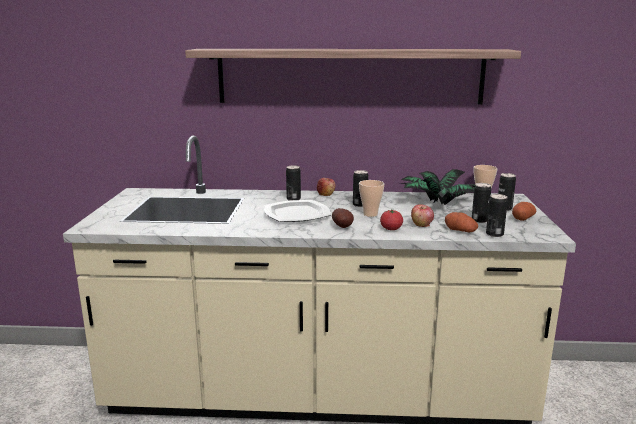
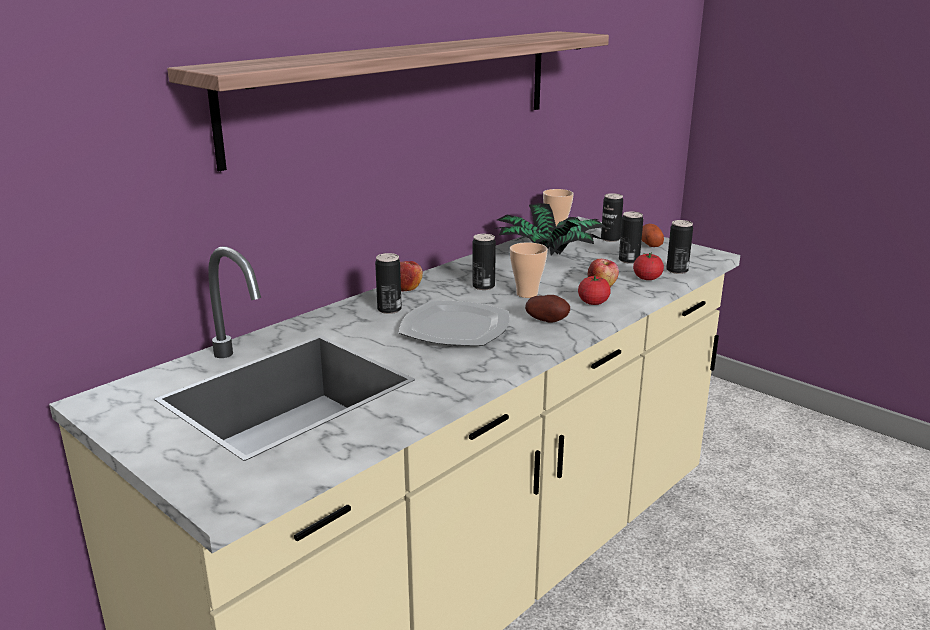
camera: 50 degrees left, 5 degrees up
potato [445,212,478,233] -> tomato [633,253,664,280]

